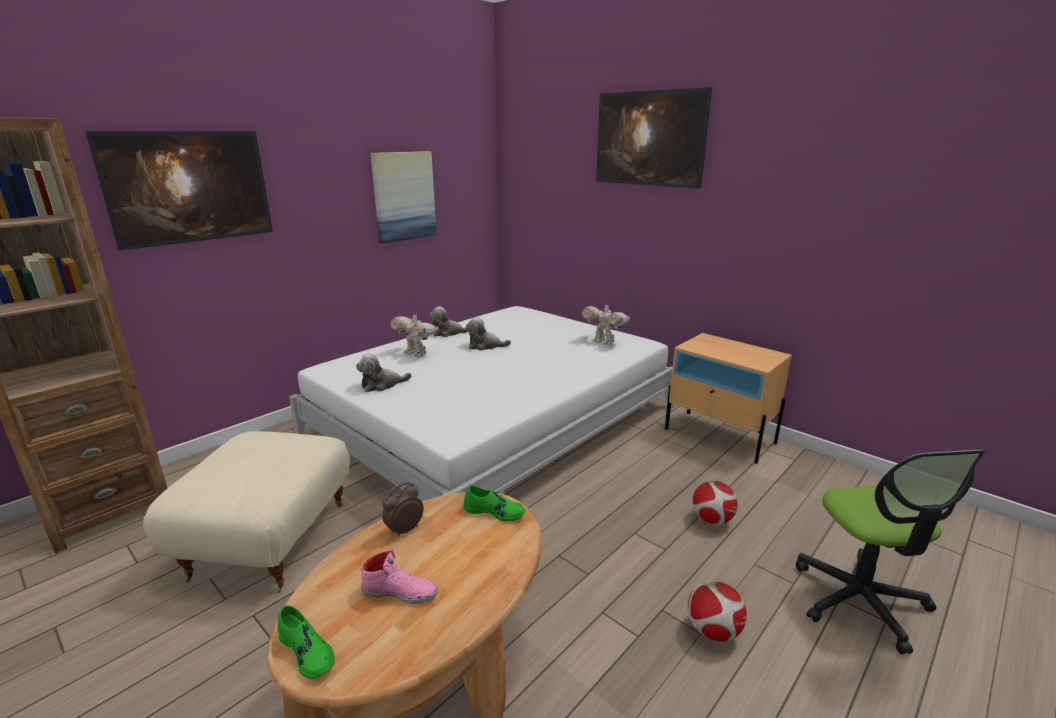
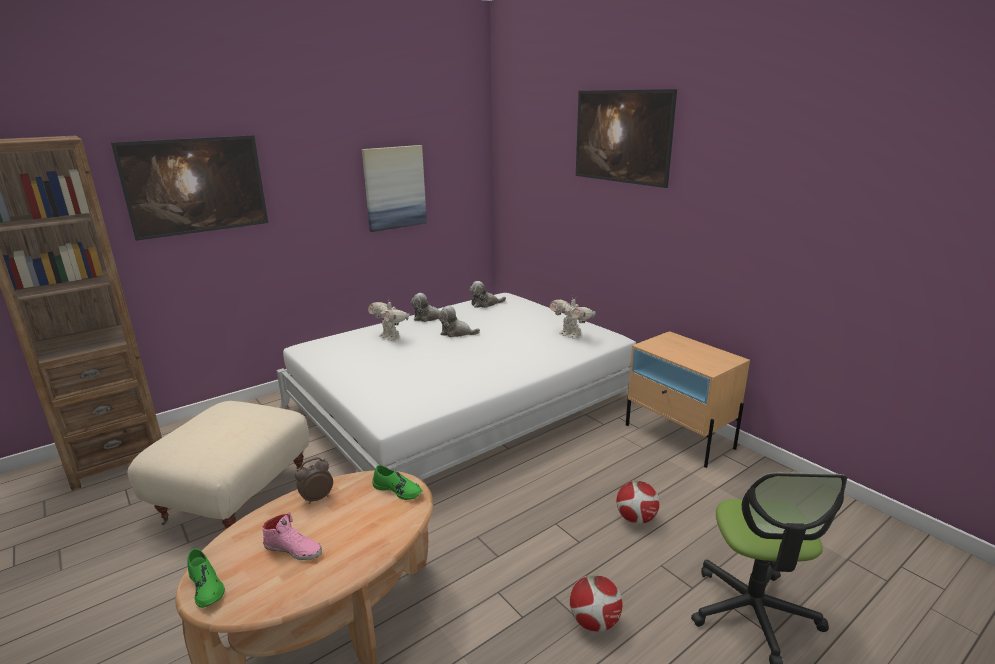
camera: 10 degrees right, 0 degrees up
plush toy [356,353,412,392] -> plush toy moved to [469,281,506,308]

